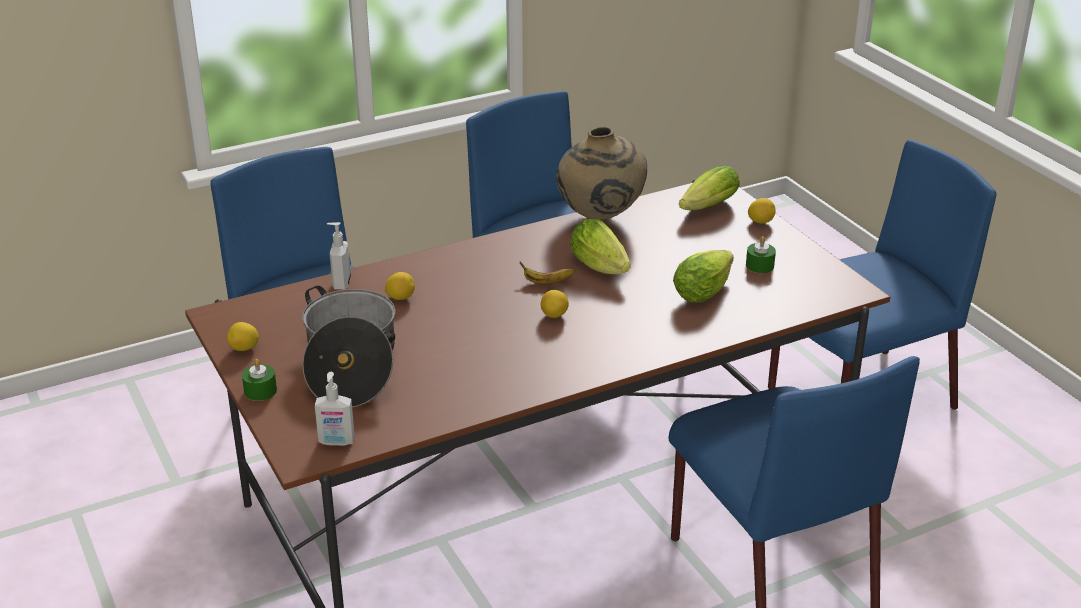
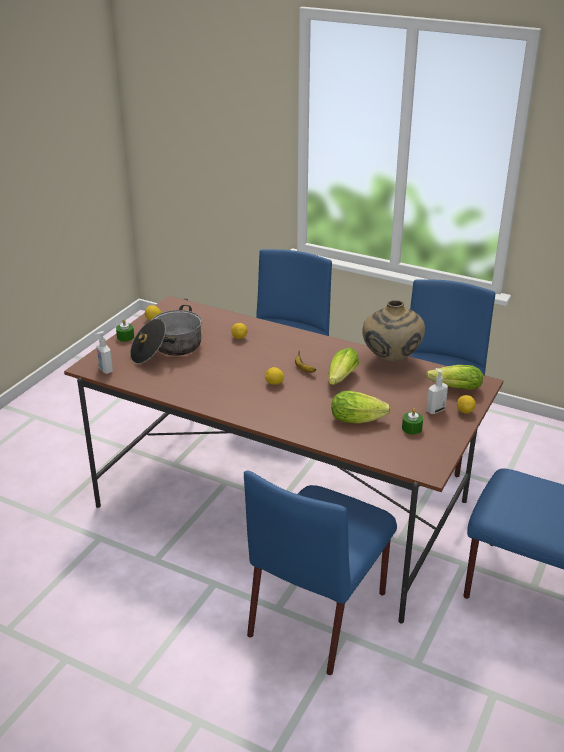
camera: 55 degrees right, 0 degrees up
soap dispenser [327,222,351,290] -> soap dispenser moved to [426,368,448,414]

